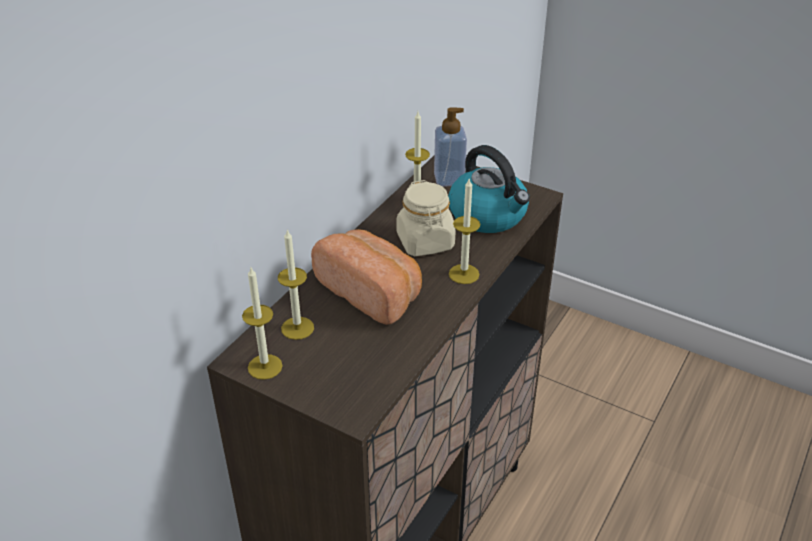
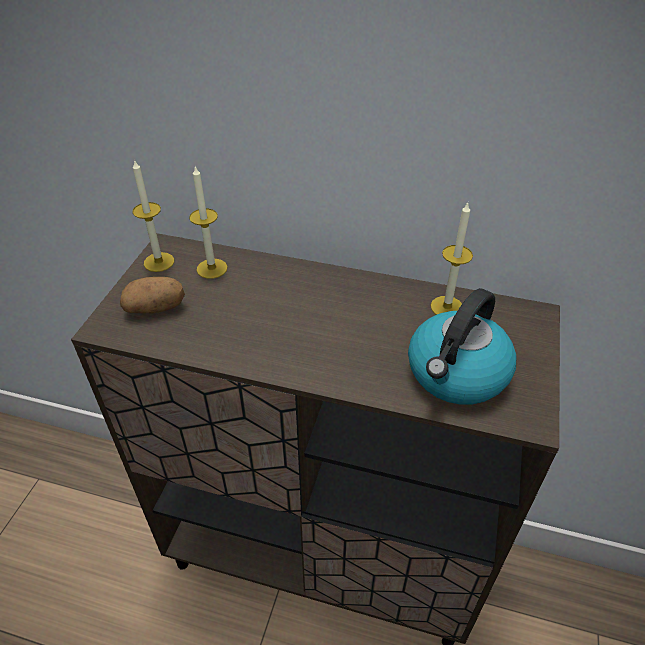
camera: 75 degrees right, 5 degrees up
bread [311,229,422,325] -> none
beige jar [397,180,456,256] -> none
soap dispenser [434,107,467,187] -> none
candle [449,179,480,284] -> none
none -> potato [120,277,185,314]

